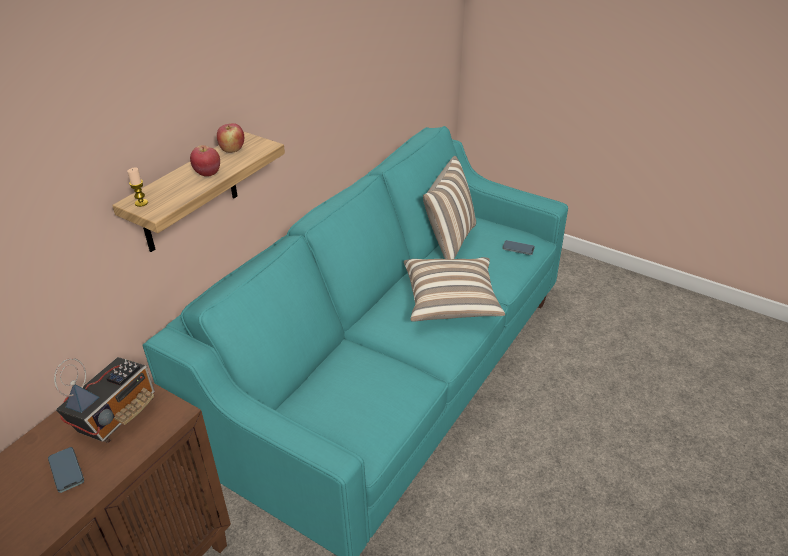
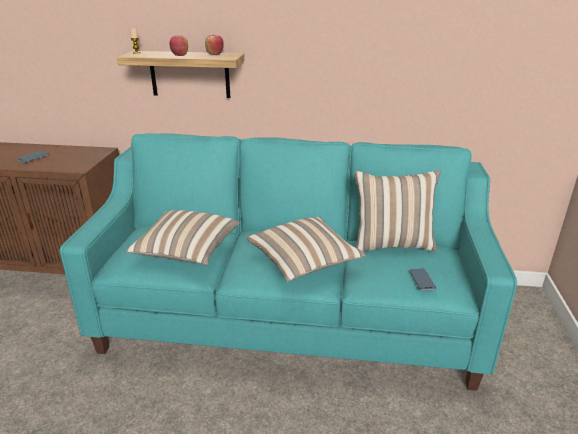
camera: 65 degrees right, 10 degrees down
radio [54,357,155,443] -> none
none -> pillow [126,210,240,265]

